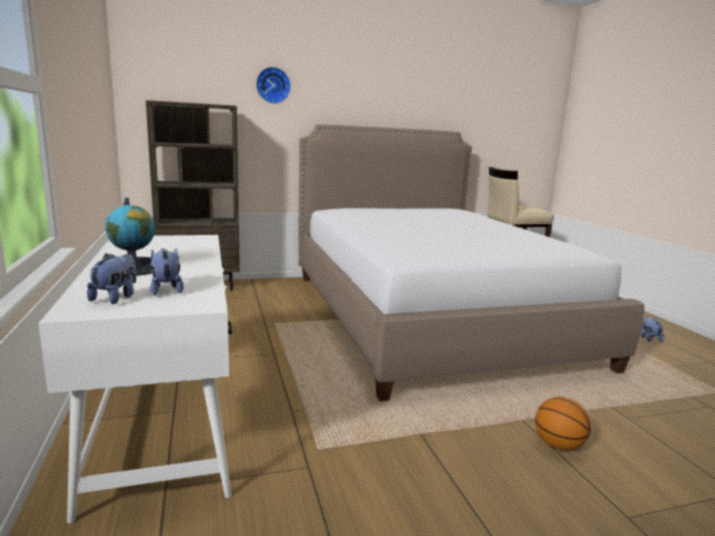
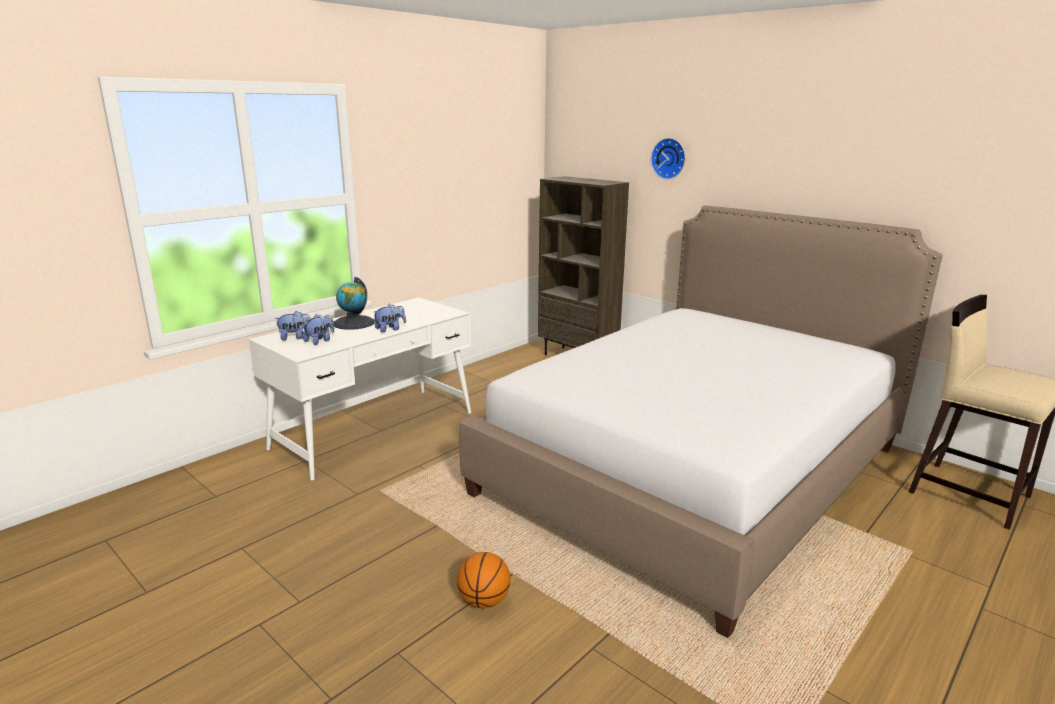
camera: 60 degrees right, 5 degrees up
plush toy [641,317,664,342] -> plush toy moved to [374,304,406,332]

